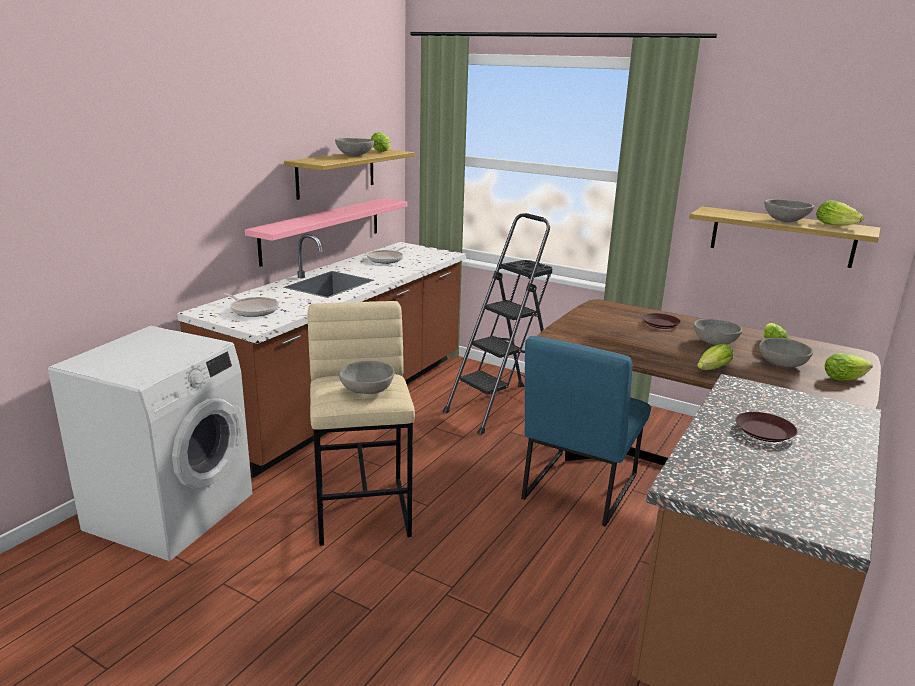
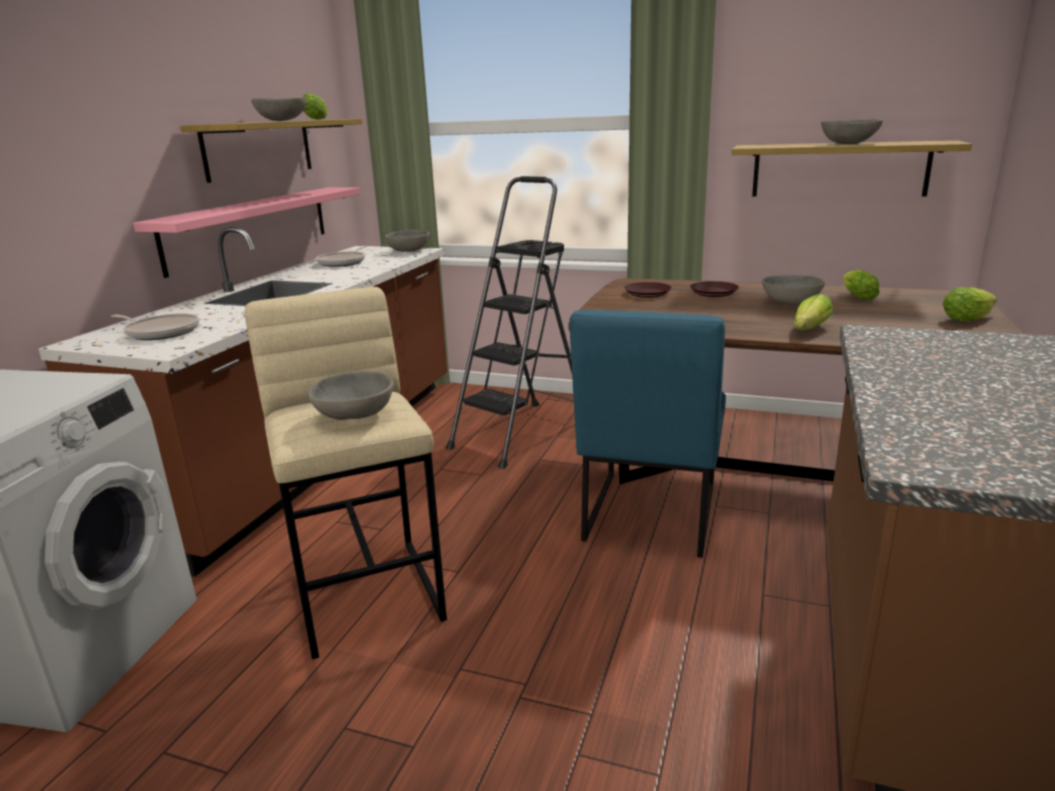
camera: 10 degrees left, 0 degrees up
brown plate [735,412,797,442] -> brown plate moved to [624,282,672,298]
grey bowl [759,338,813,367] -> grey bowl moved to [385,230,430,252]
lettuce [816,200,864,226] -> none

